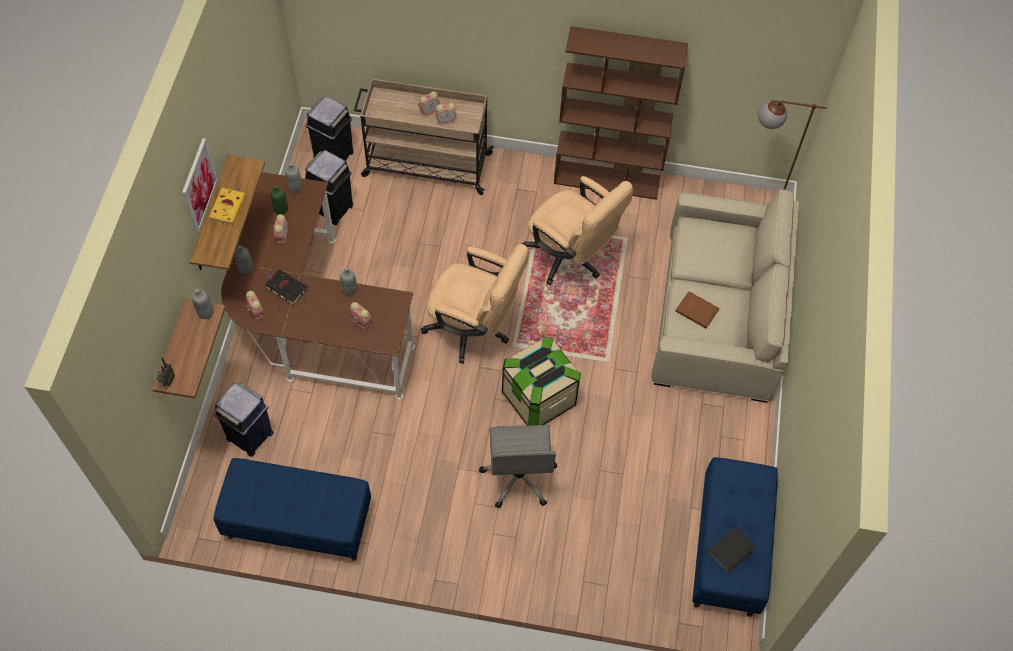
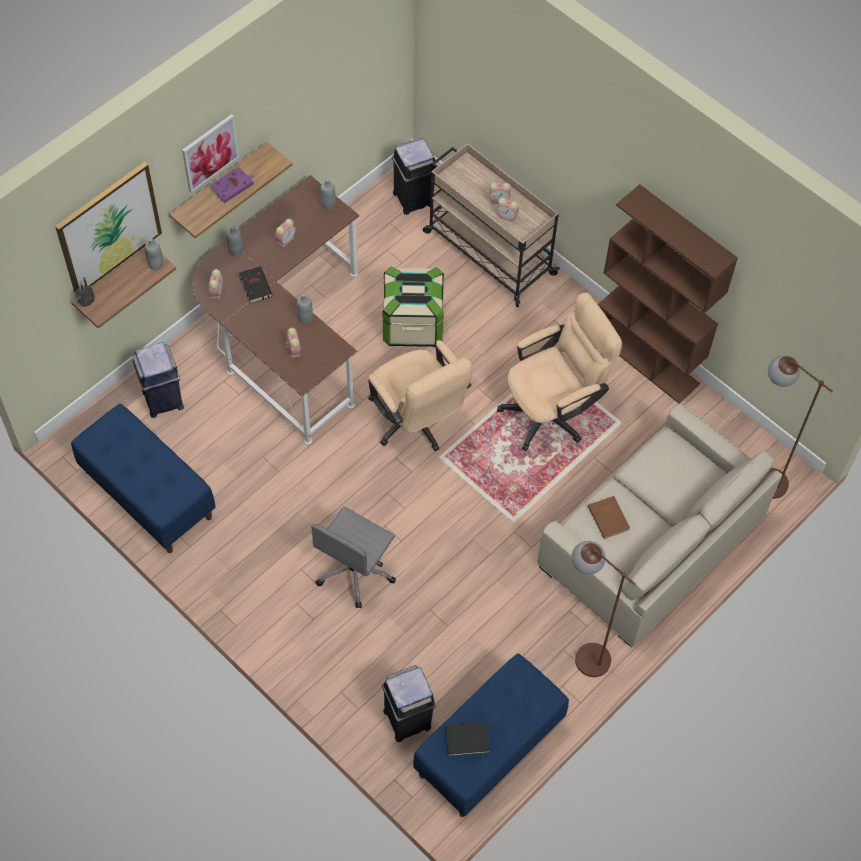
camera: 35 degrees right, 0 degrees up
yellow book [209,188,246,226] -> purple book [210,167,254,203]
green bottle [270,185,288,215] -> none
black trash can [304,150,353,225] -> black trash can moved to [382,665,436,742]
storage box [502,337,581,426] -> storage box moved to [383,266,444,347]
beige office chair [522,176,633,286] -> beige office chair turned 105 degrees counterclockwise [497,293,622,451]
none -> picture [55,162,162,293]
none -> brown floor lamp [571,541,636,677]

